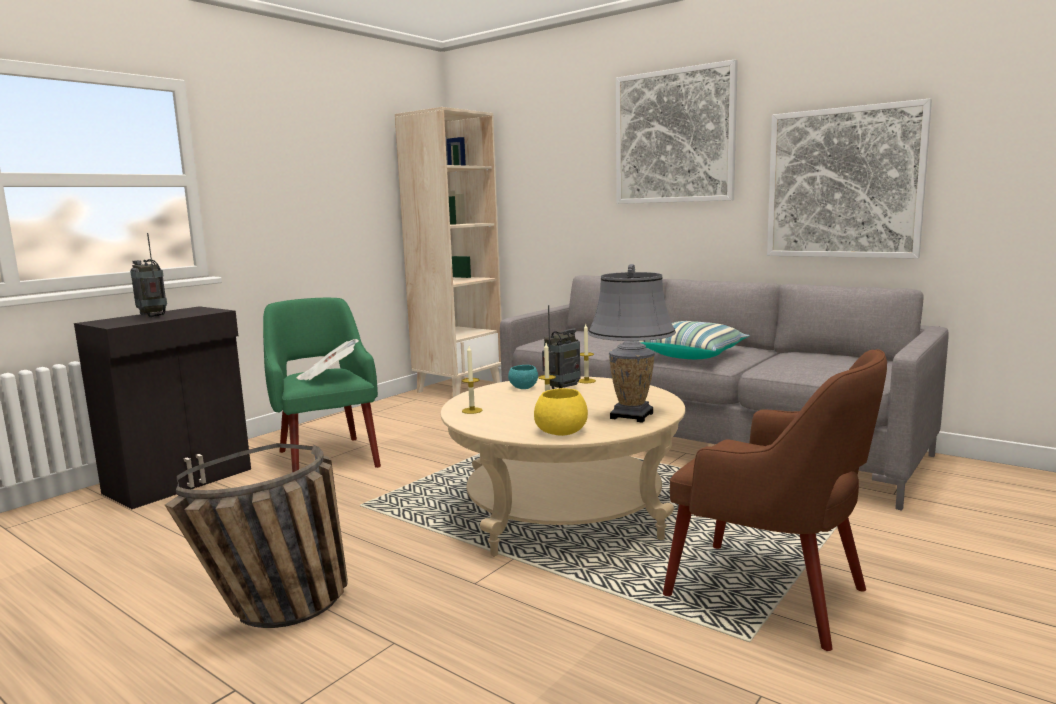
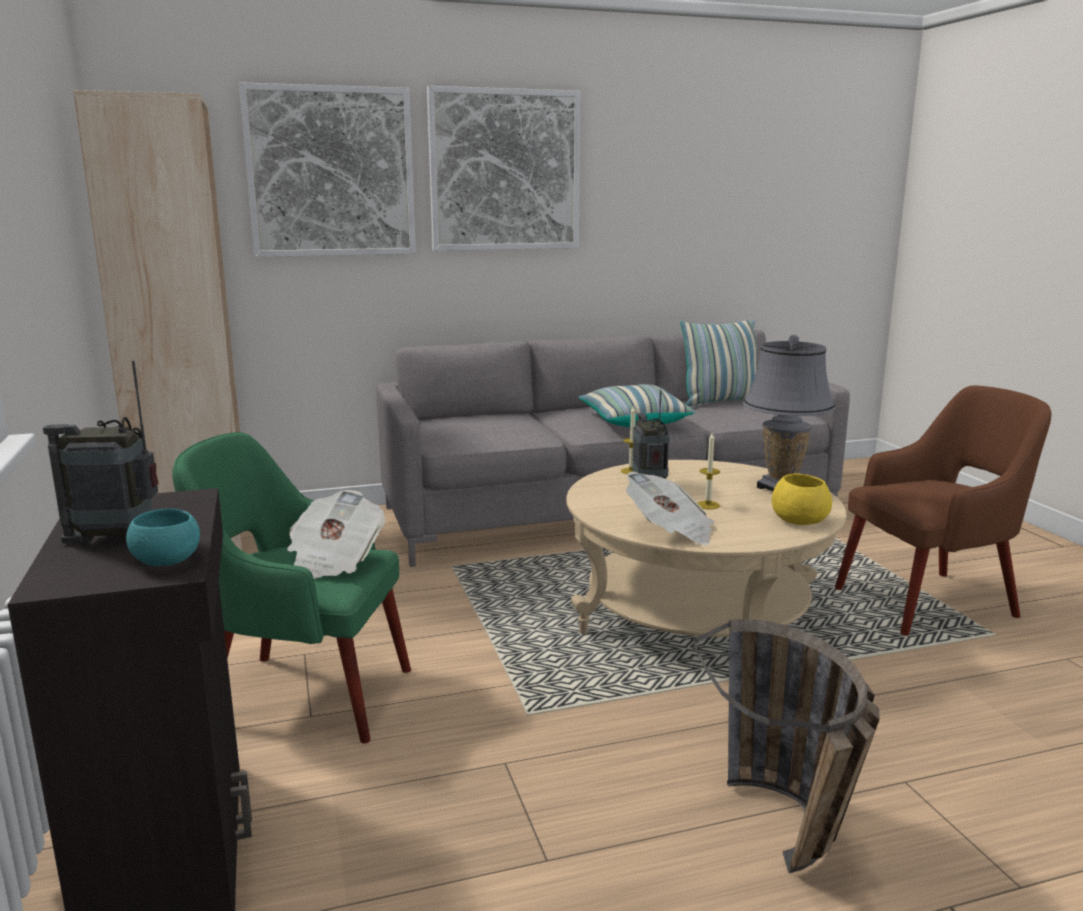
camera: 55 degrees left, 5 degrees up
candle [462,346,483,414] -> newspaper [626,472,714,546]
turquoise bowl [508,365,538,389] -> turquoise bowl moved to [126,509,200,566]
picture [767,99,932,259] -> picture moved to [239,82,416,257]
none -> pillow [680,319,757,406]

